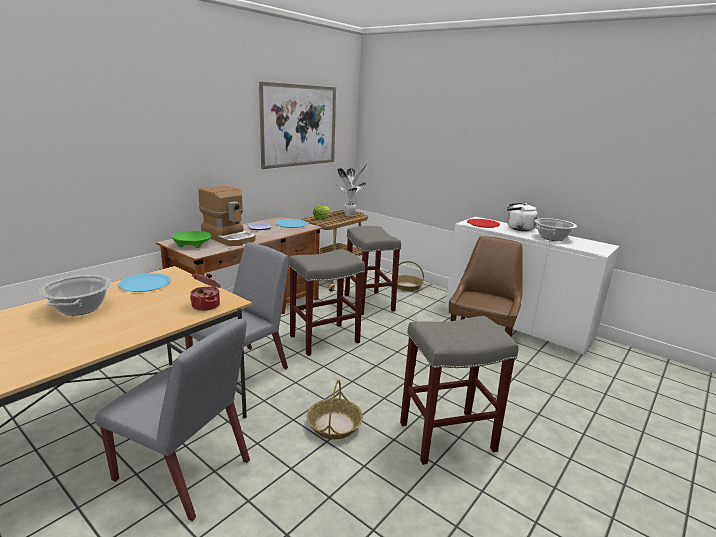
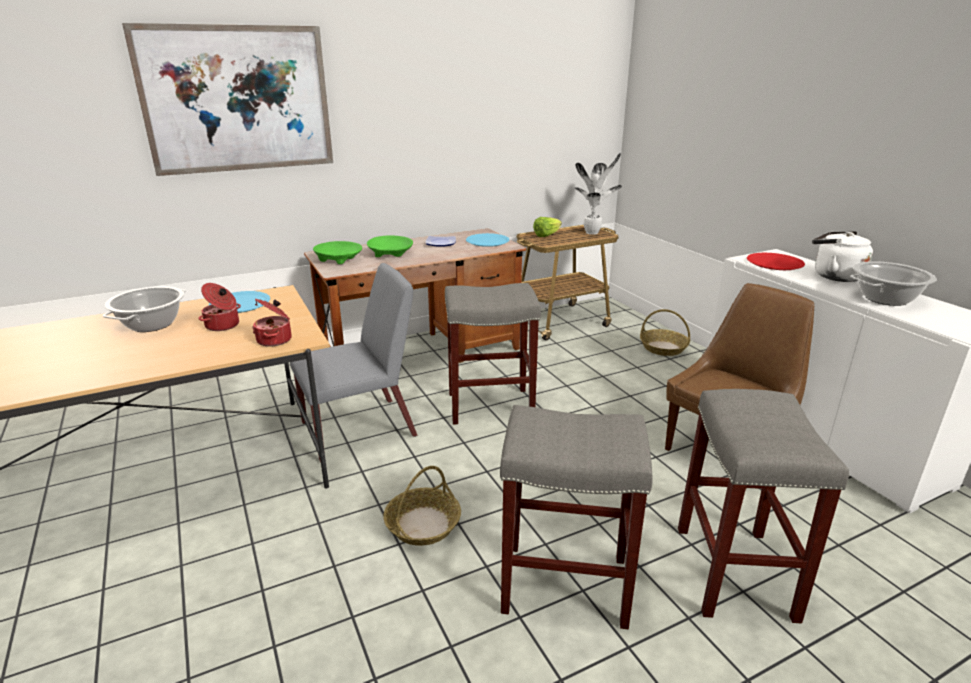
camera: 25 degrees right, 5 degrees up
grey chair [95,319,250,521] -> none
coffee machine [198,186,256,246] -> green bowl [367,235,413,257]
picture [259,82,336,169] -> picture moved to [122,23,333,176]
grey stool [345,226,401,315] -> grey stool moved to [678,389,849,623]
none -> cooking pot [198,283,241,331]

